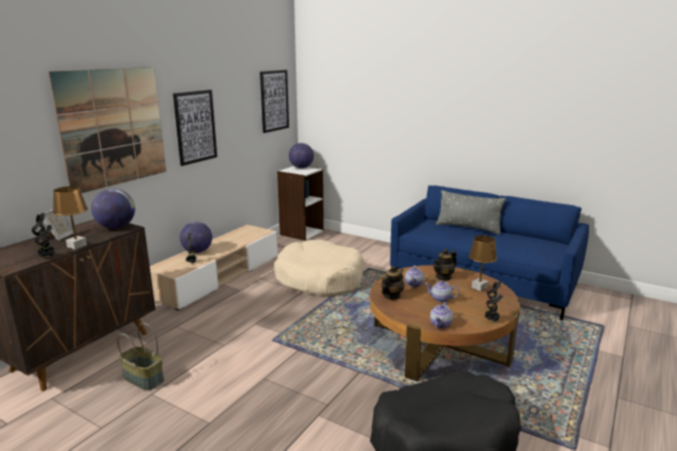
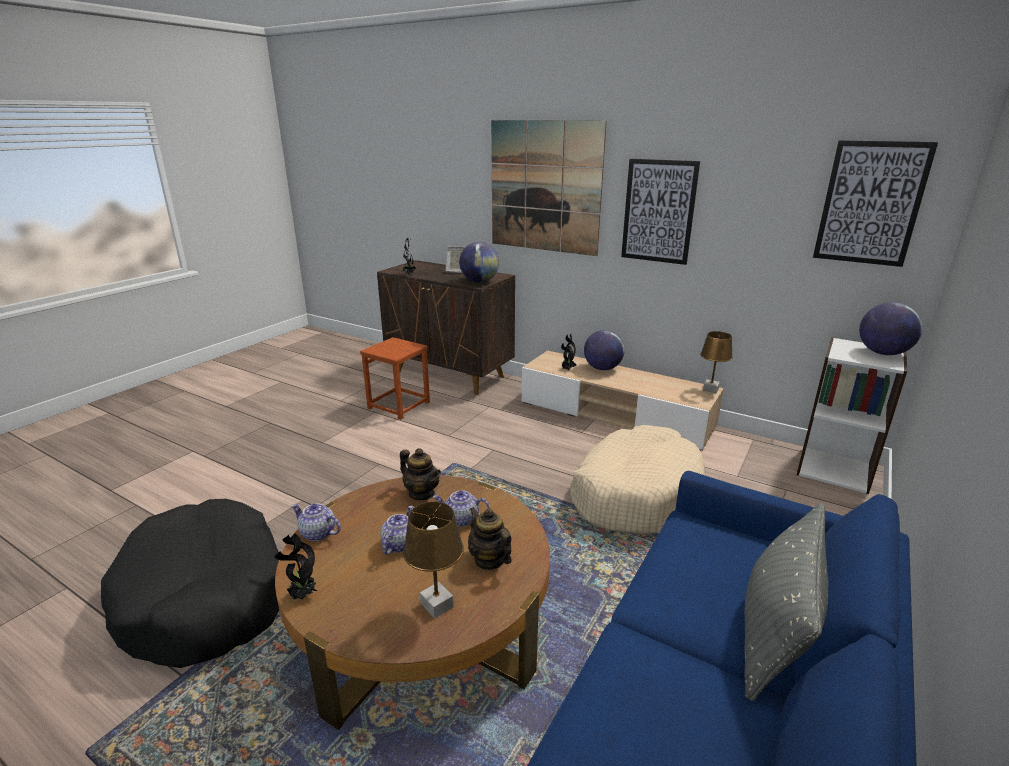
camera: 90 degrees right, 5 degrees up
brown table lamp [53,186,88,249] -> brown table lamp moved to [700,331,733,393]
basket [117,323,164,391] -> brown stool [360,337,430,420]

